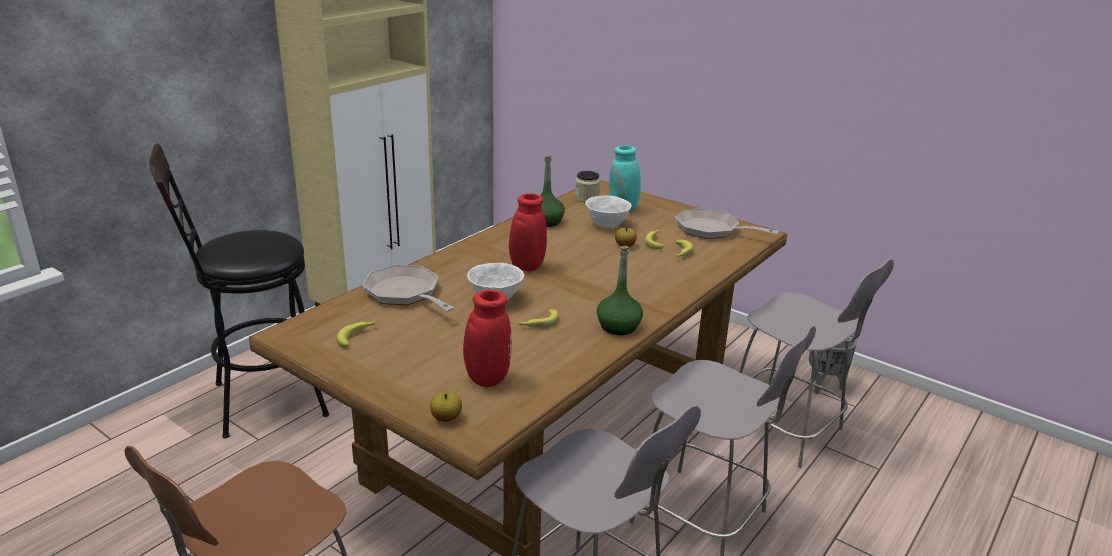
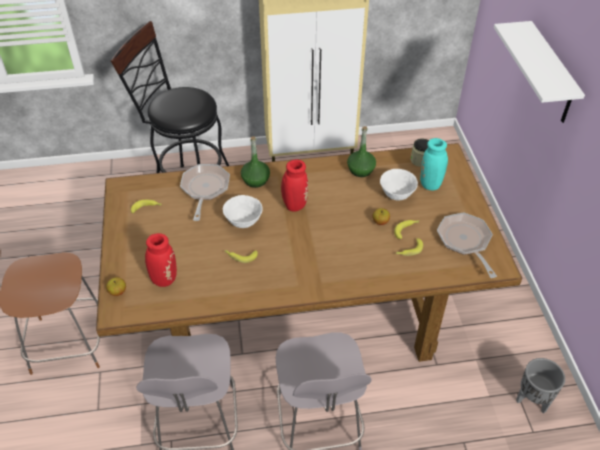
camera: 45 degrees right, 20 degrees up
green bottle [596,246,643,335] -> green bottle moved to [241,136,270,188]
grey chair [739,259,894,468] -> none
none -> white shelf [494,21,585,123]

